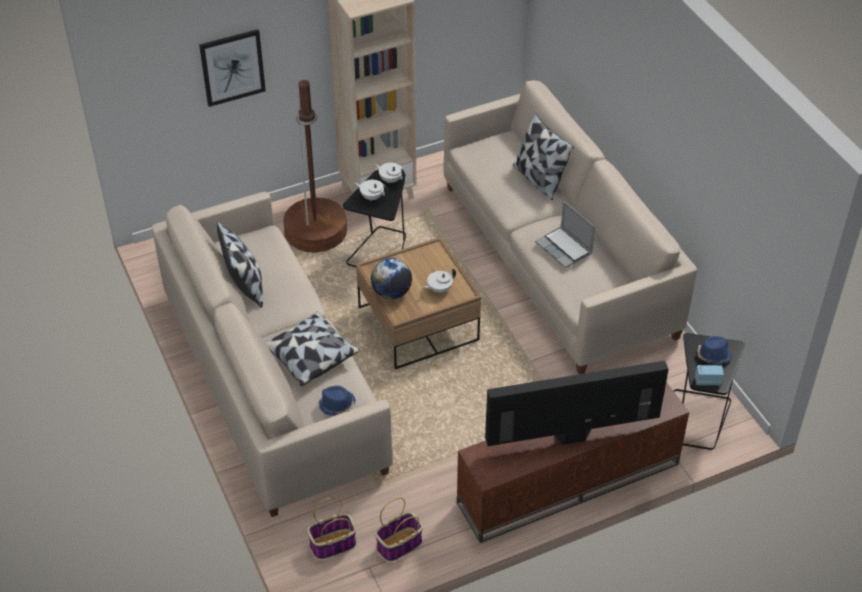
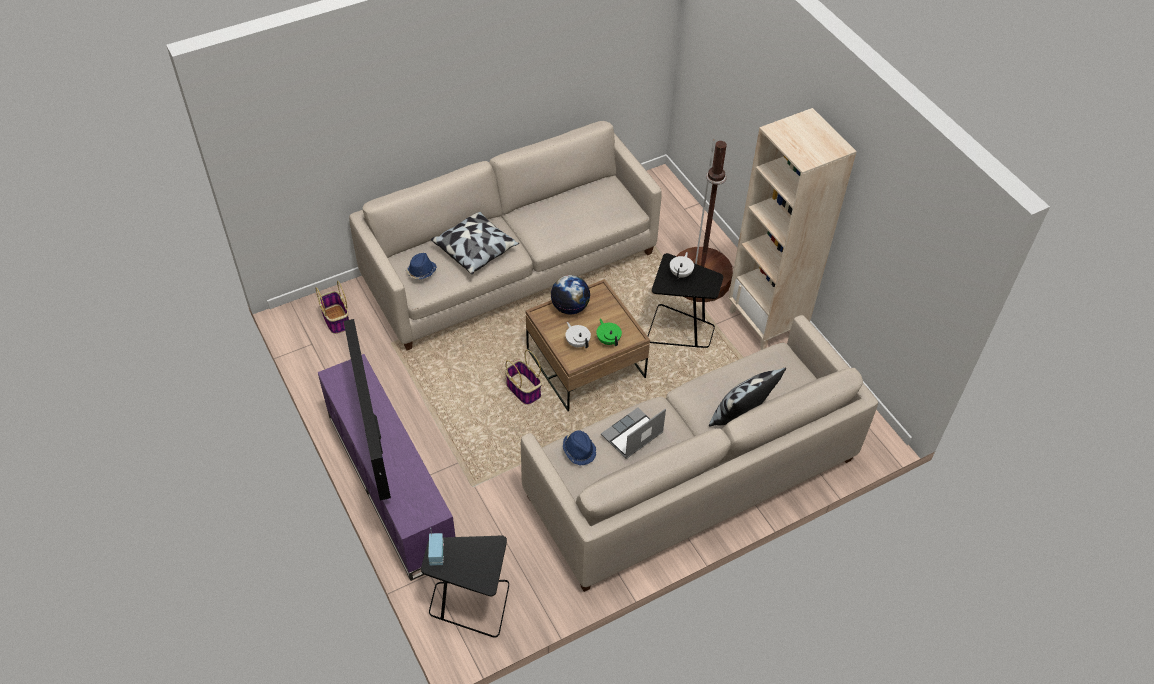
camera: 85 degrees right, 5 degrees up
picture [199,29,266,107] -> none
pillow [217,221,263,308] -> none
white teapot [375,163,406,183] -> none
basket [375,497,423,561] -> basket moved to [505,350,542,405]
brown tv stand [457,382,689,543] -> purple tv stand [318,354,455,581]
blue hat [697,336,732,365] -> blue hat moved to [563,430,596,466]
none -> green teapot [597,319,622,346]

